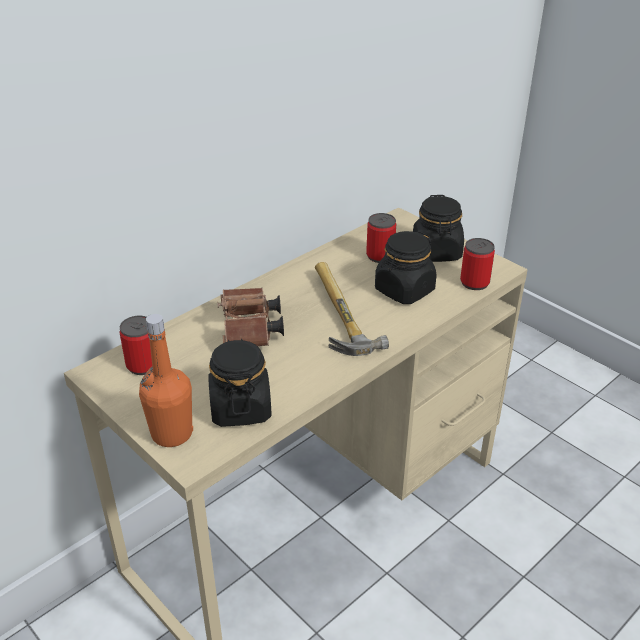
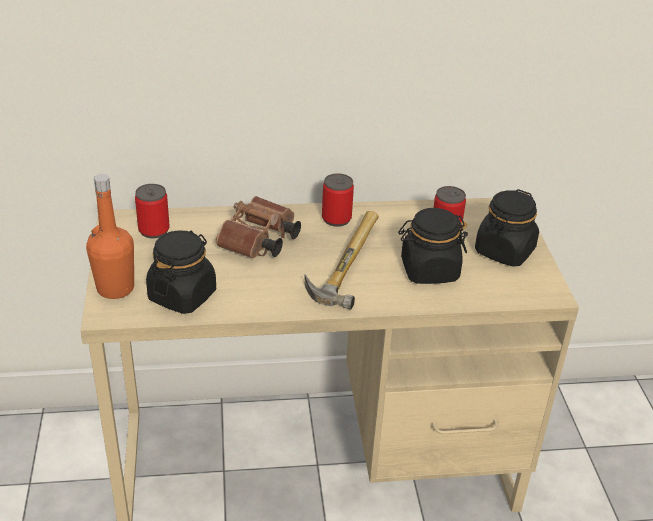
camera: 35 degrees right, 0 degrees up
can [460,238,495,290] -> can moved to [322,173,354,227]

